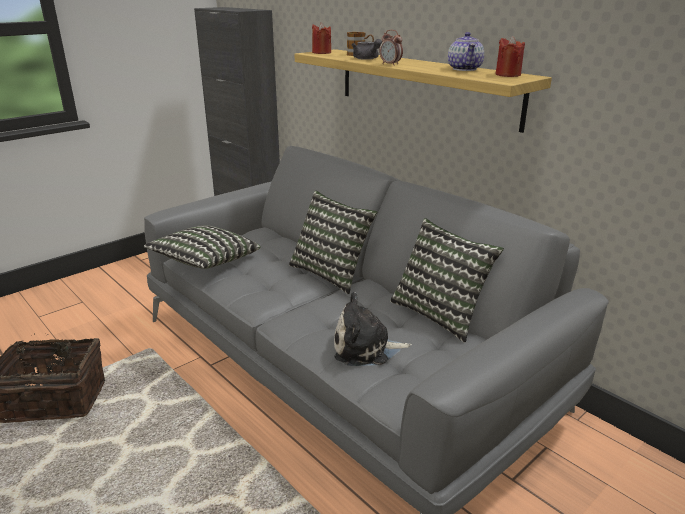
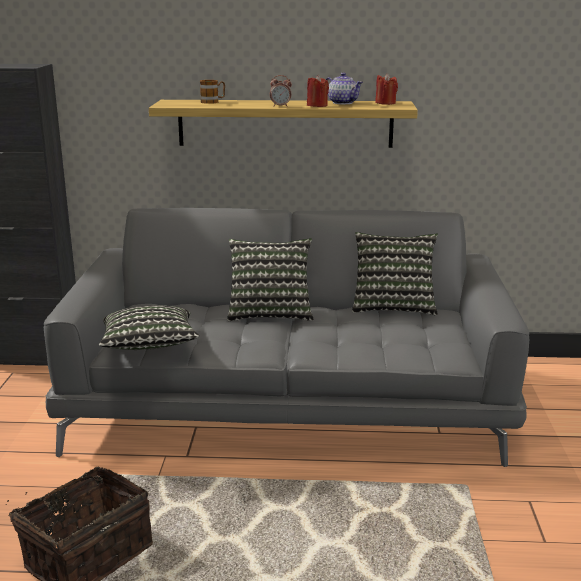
camera: 45 degrees left, 5 degrees down
red candle [312,22,331,54] -> red candle moved to [307,75,329,107]
plush toy [334,292,412,366] -> none
grey teapot [352,39,382,60] -> none

